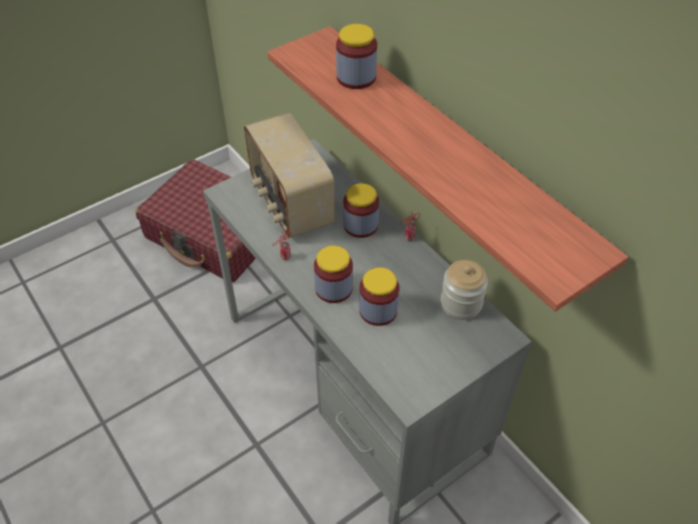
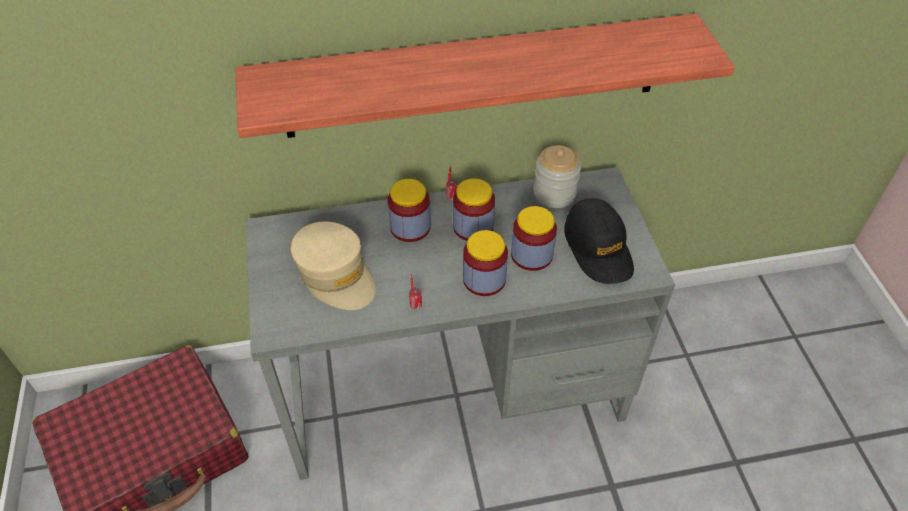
camera: 65 degrees left, 0 degrees up
radio [244,113,334,238] -> beige cap [291,221,376,310]
jar [336,24,377,89] -> jar moved to [453,178,495,241]
none -> black cap [564,198,634,284]

